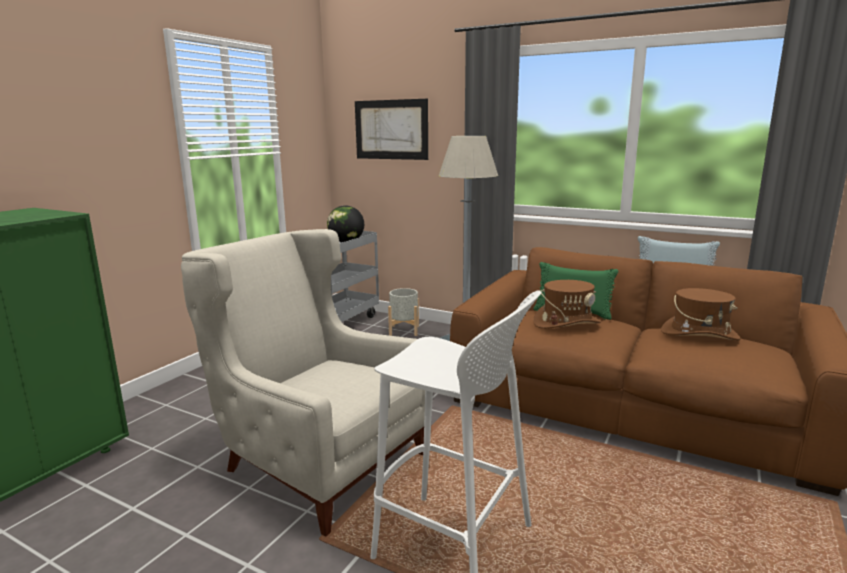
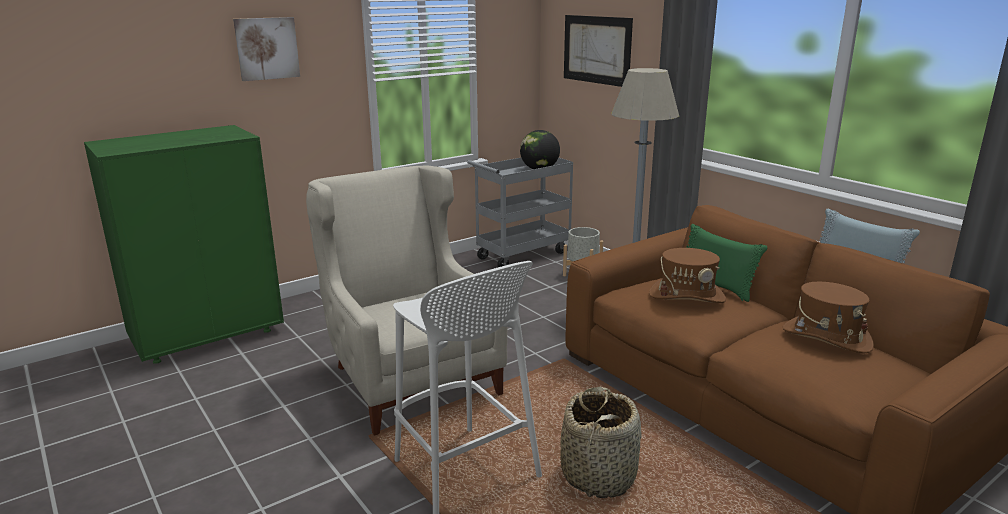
camera: 25 degrees right, 5 degrees up
none -> picture [233,17,300,81]
none -> basket [560,387,642,498]

